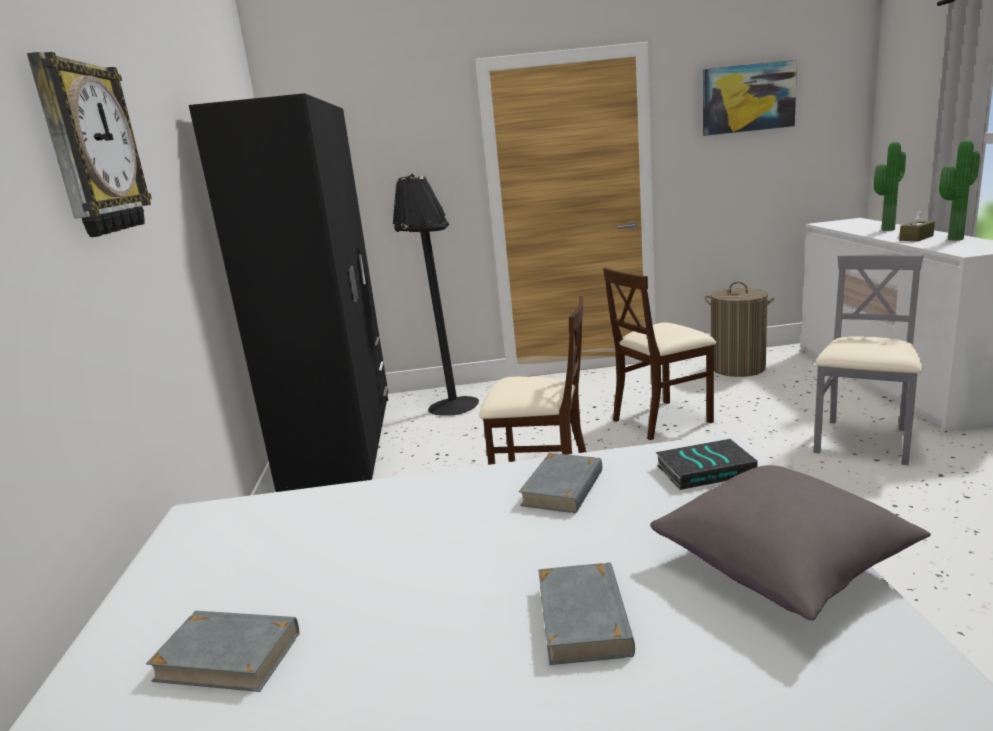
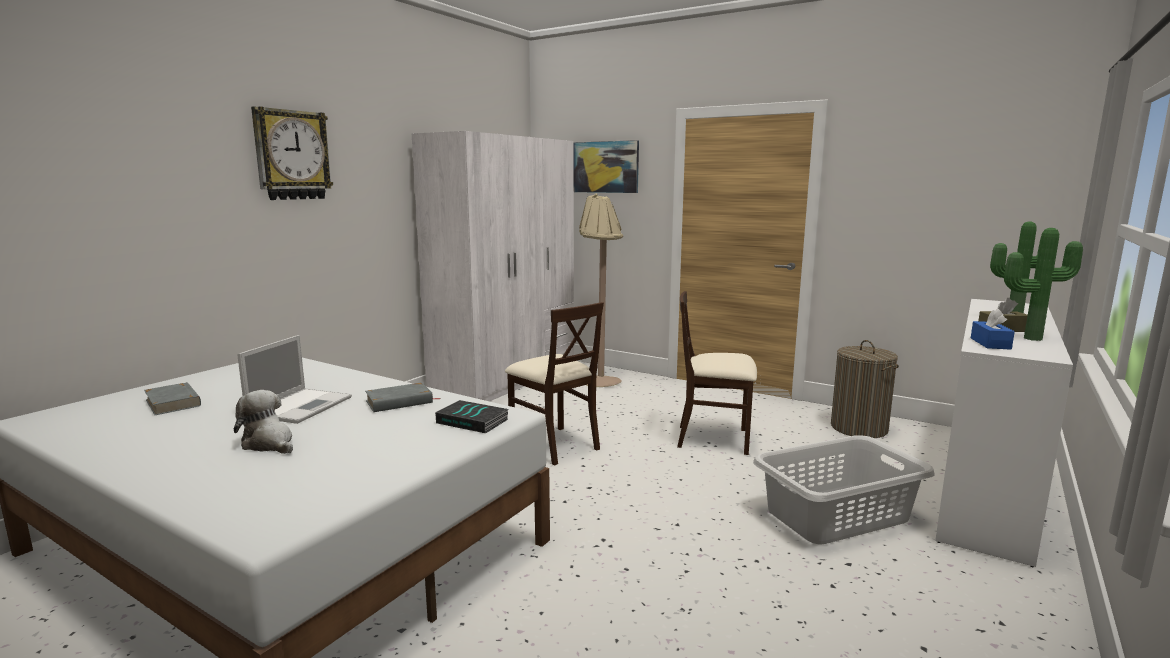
camera: 35 degrees right, 5 degrees down
black wardrobe [189,94,388,492] -> white wardrobe [412,131,574,402]
black floor lamp [393,173,479,416] -> beige floor lamp [579,194,623,387]
grey book [538,562,635,665] -> plush toy [234,390,293,454]
grey pillow [650,465,931,621] -> none
picture [703,60,797,136] -> picture moved to [574,140,639,193]
grey chair [813,255,923,466] -> grey laundry basket [753,435,935,544]
none -> laptop [237,335,352,424]
none -> blue tissue box [971,309,1015,349]

